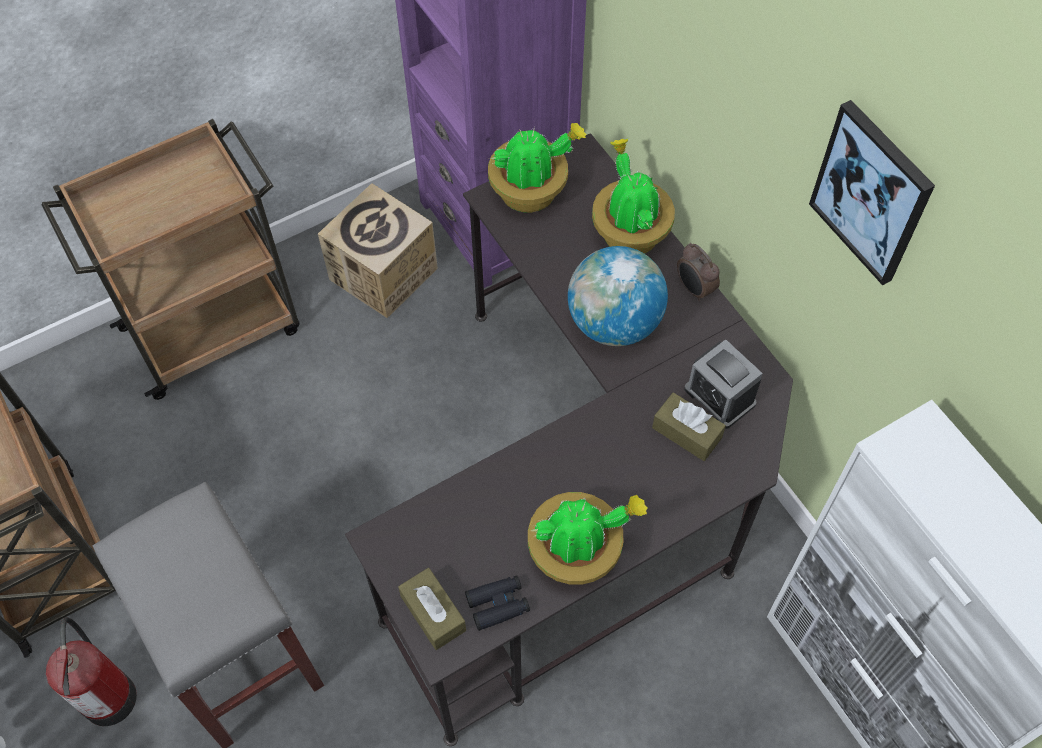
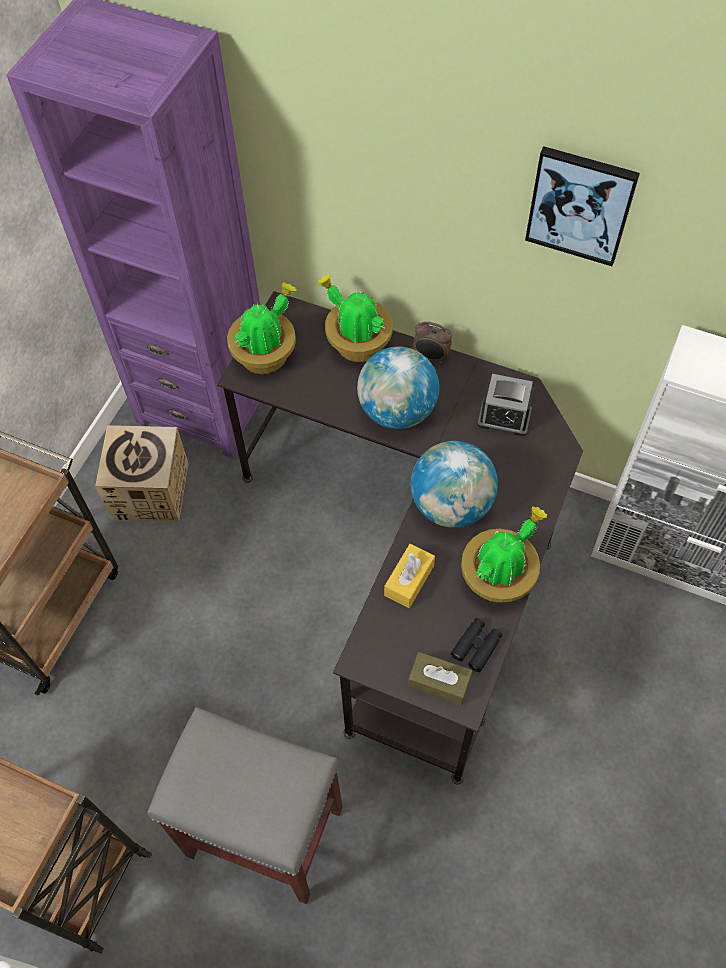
camera: 35 degrees left, 0 degrees up
fire extinguisher [46,617,137,726] -> none
brown tissue box [652,392,726,461] -> none
none -> yellow tissue box [384,544,435,608]
none -> globe [411,441,498,528]

